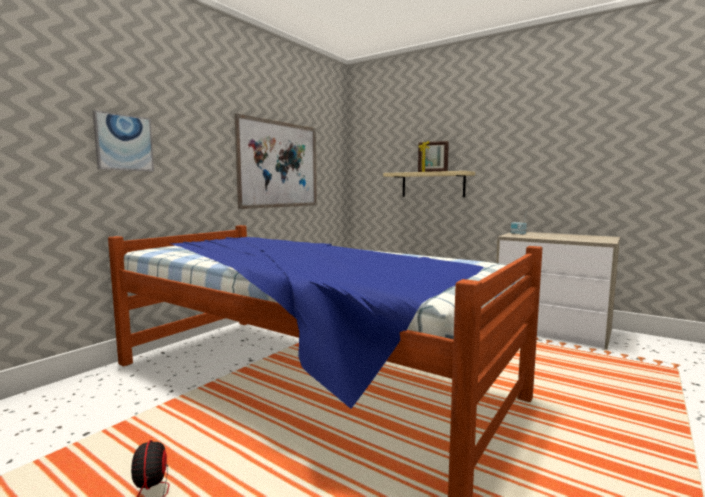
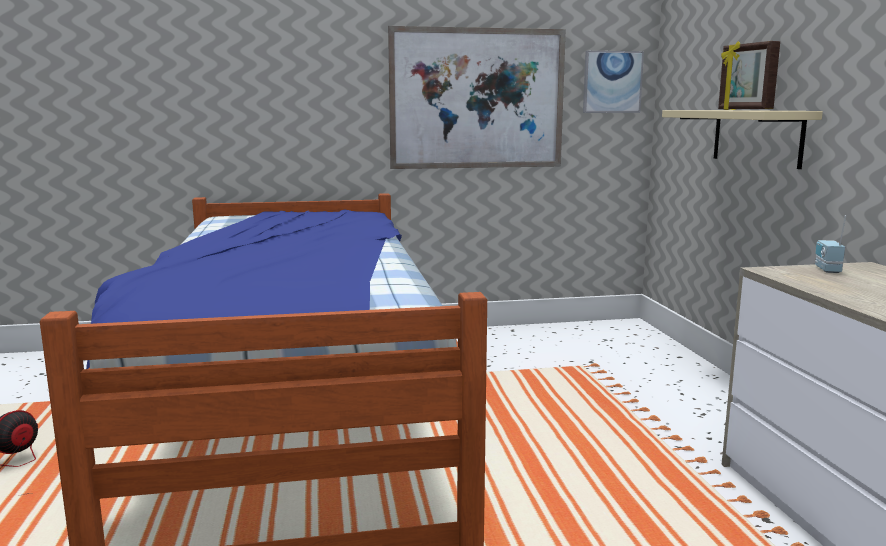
camera: 45 degrees right, 5 degrees up
picture [93,110,154,171] -> picture moved to [583,51,644,113]

